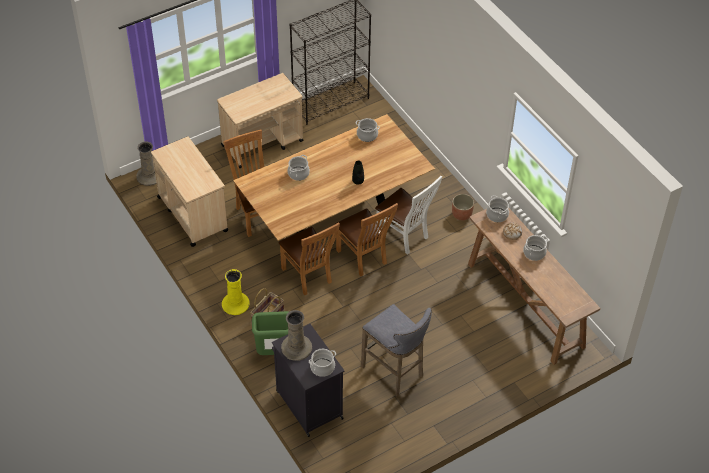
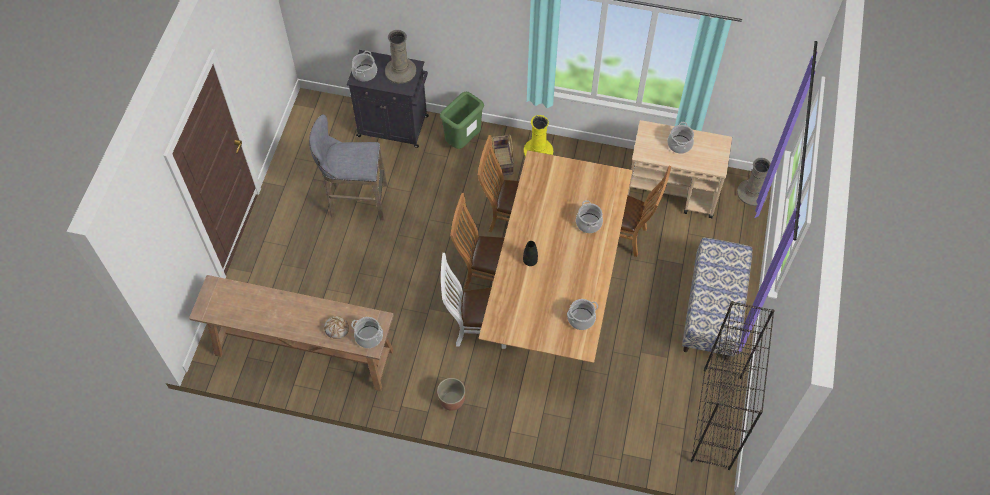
camera: 135 degrees right, 10 degrees up
beige cart [217,73,304,168] -> bench [682,238,752,361]
cooking pot [523,235,548,261] -> cooking pot moved to [667,122,694,154]

